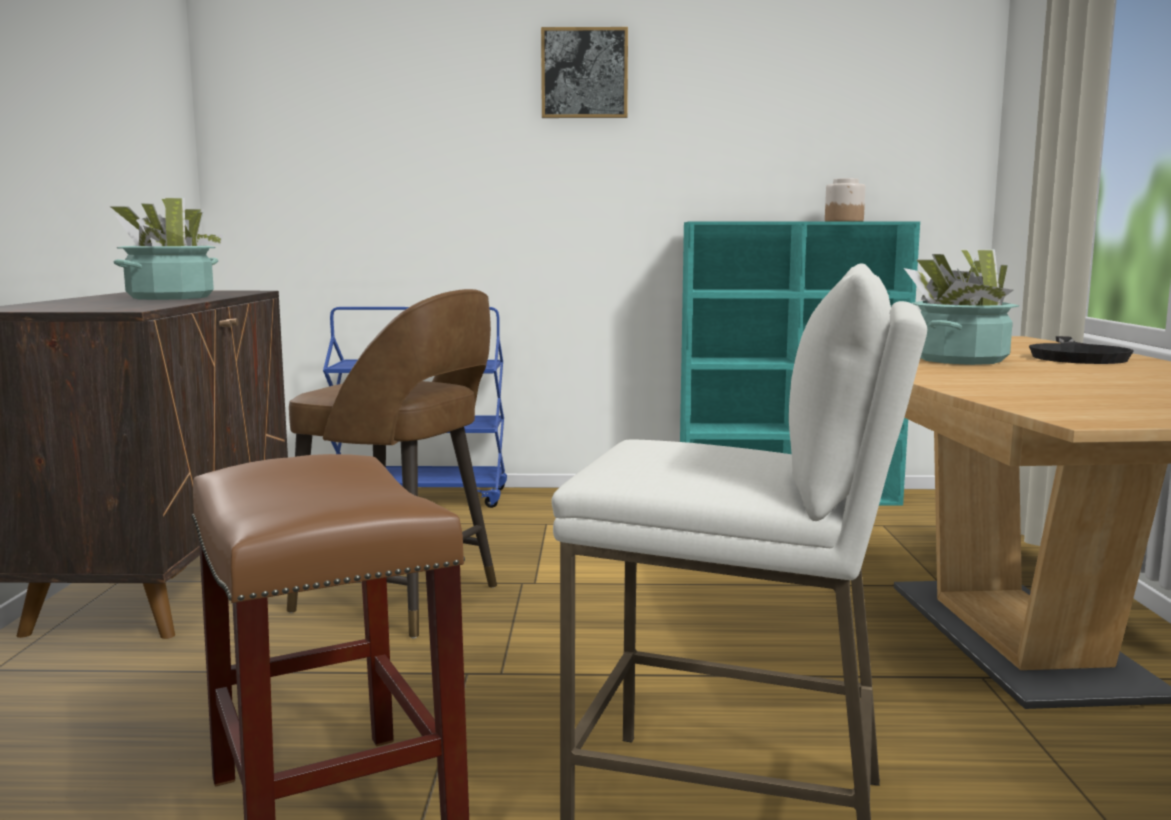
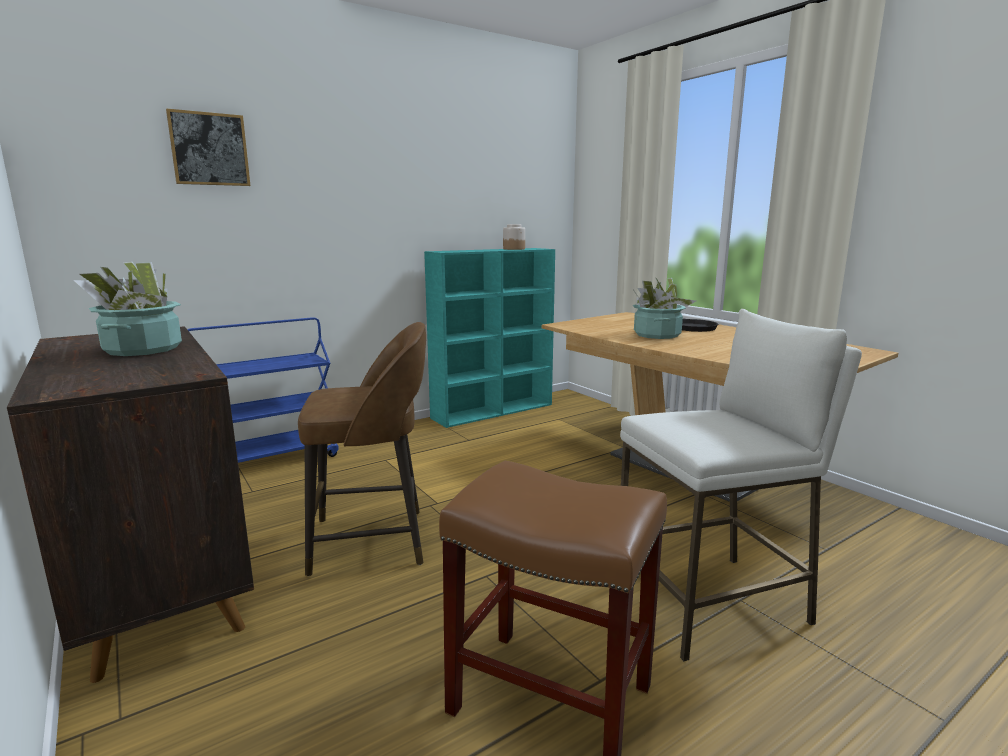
camera: 35 degrees left, 5 degrees up
picture [541,27,628,118] -> picture moved to [166,109,251,186]

